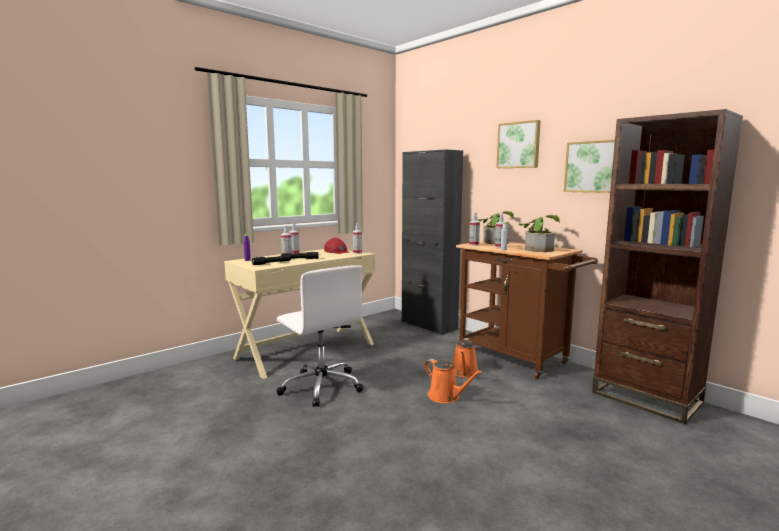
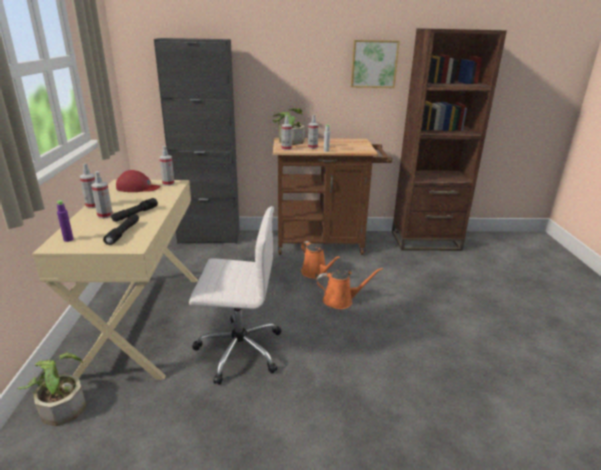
camera: 50 degrees left, 15 degrees up
picture [496,120,541,168] -> none
potted plant [519,215,560,252] -> potted plant moved to [18,353,86,426]

